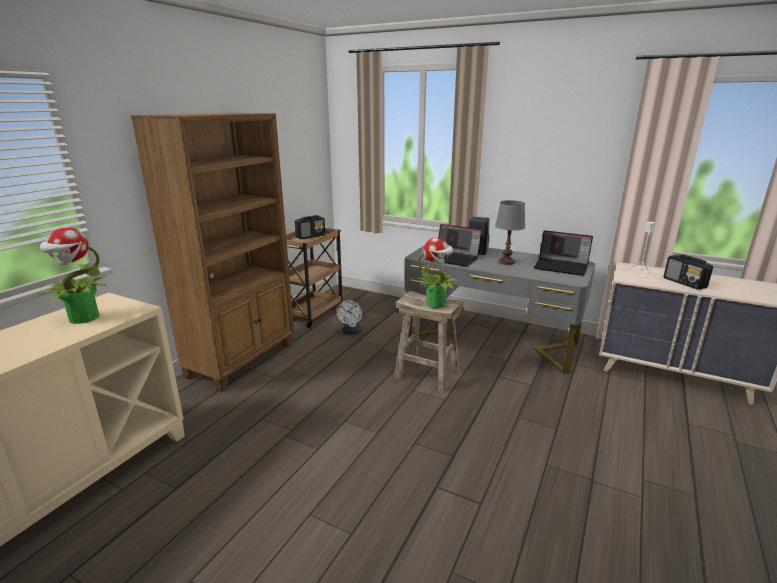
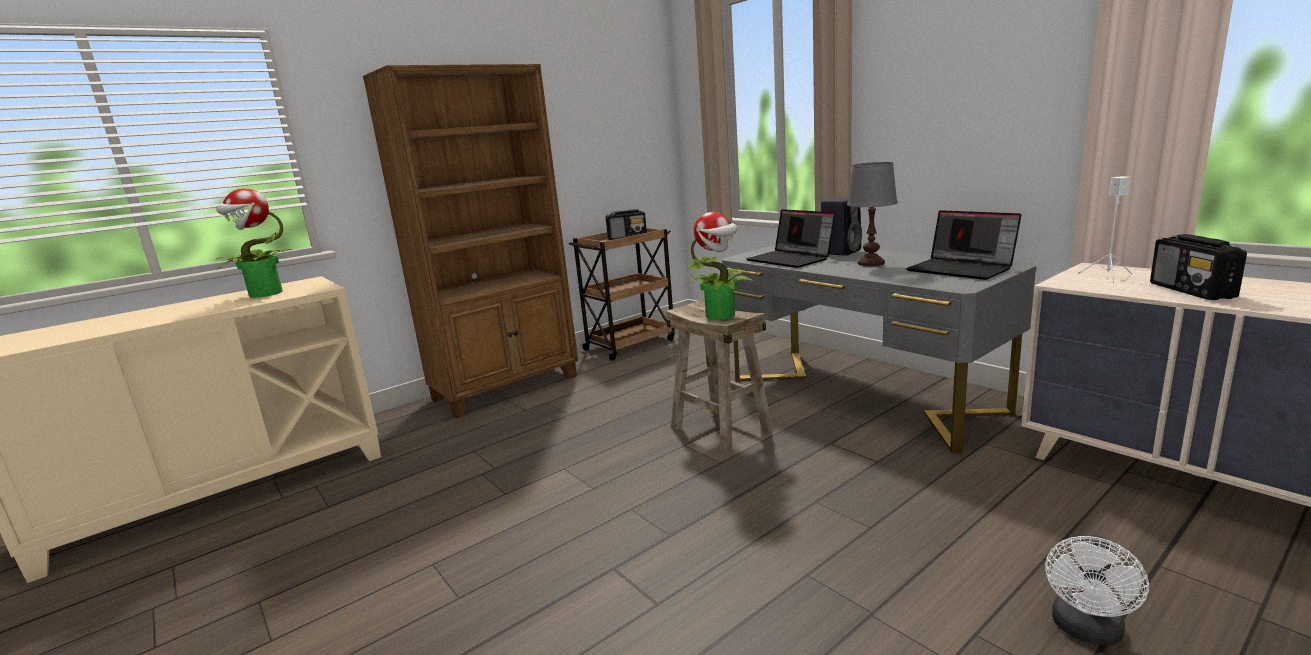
camera: 25 degrees right, 5 degrees down
white fan [337,300,362,335] -> white fan moved to [1045,535,1149,646]

